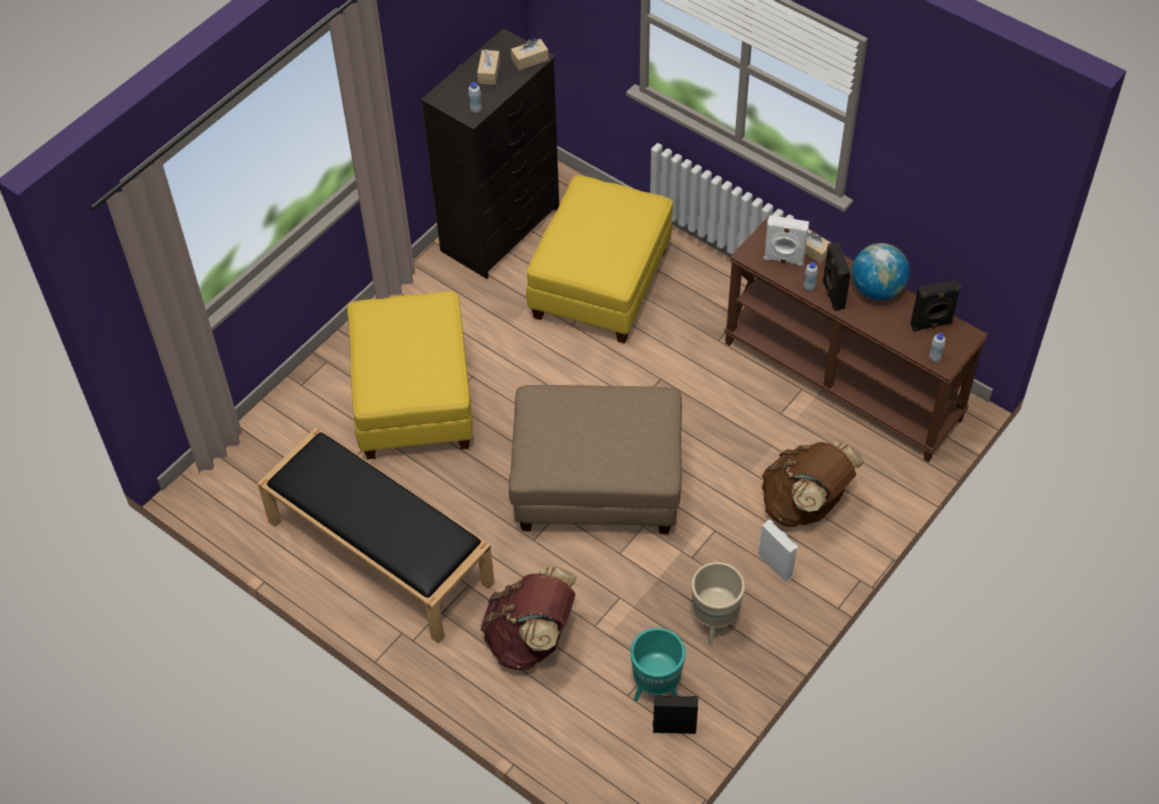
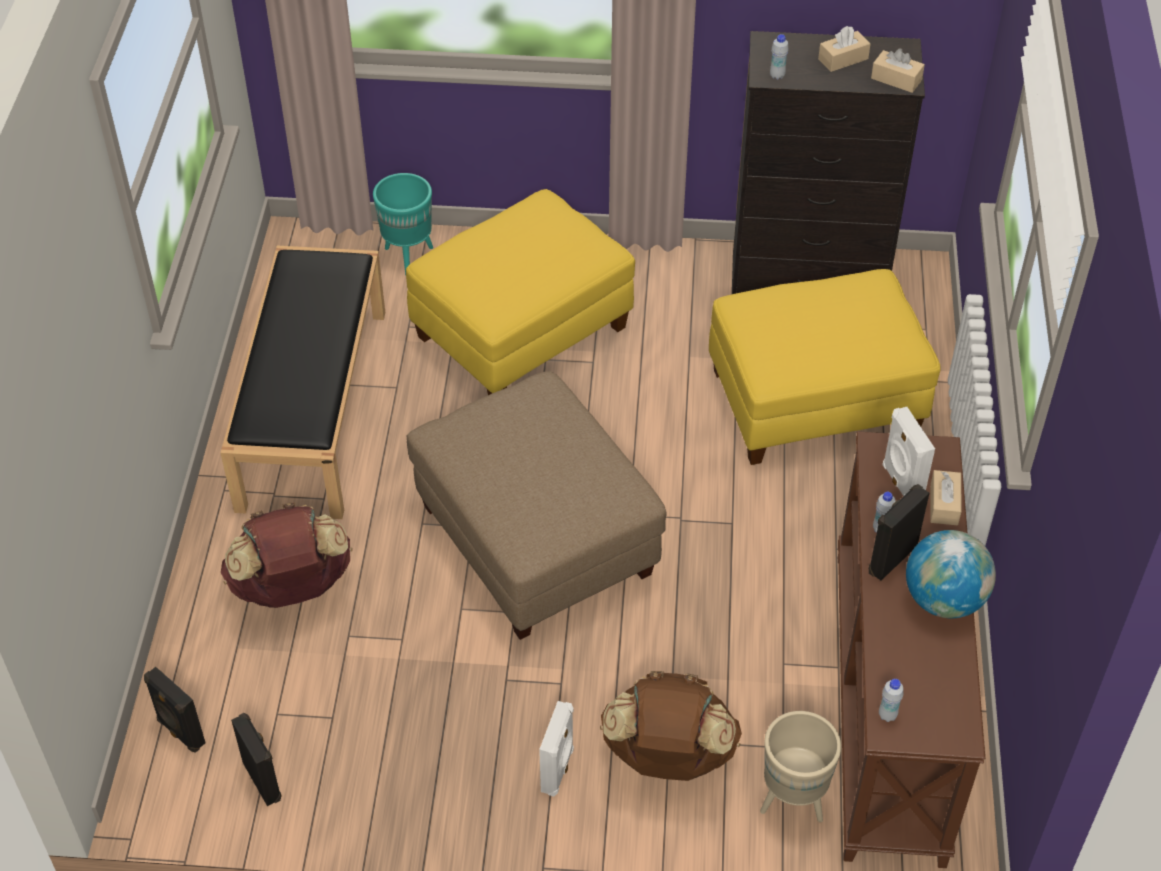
camera: 55 degrees right, 5 degrees down
turquoise planter [630,628,685,702] -> turquoise planter moved to [373,173,433,275]
beige planter [691,562,745,646] -> beige planter moved to [760,711,841,822]
black speaker [910,280,961,332] -> black speaker moved to [144,667,206,753]

